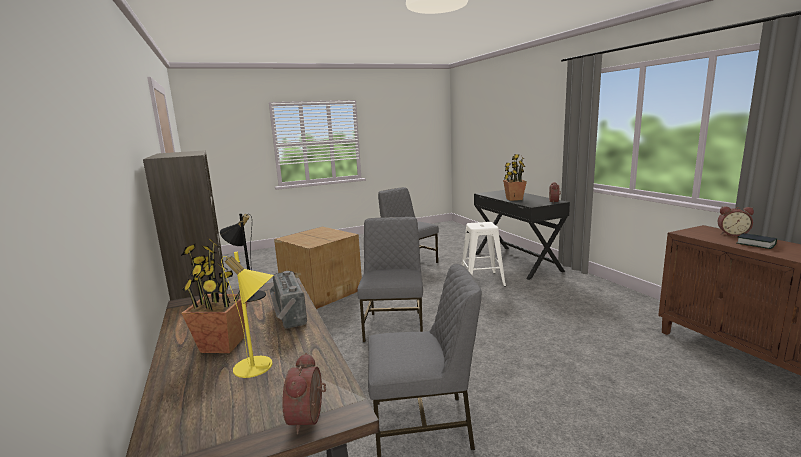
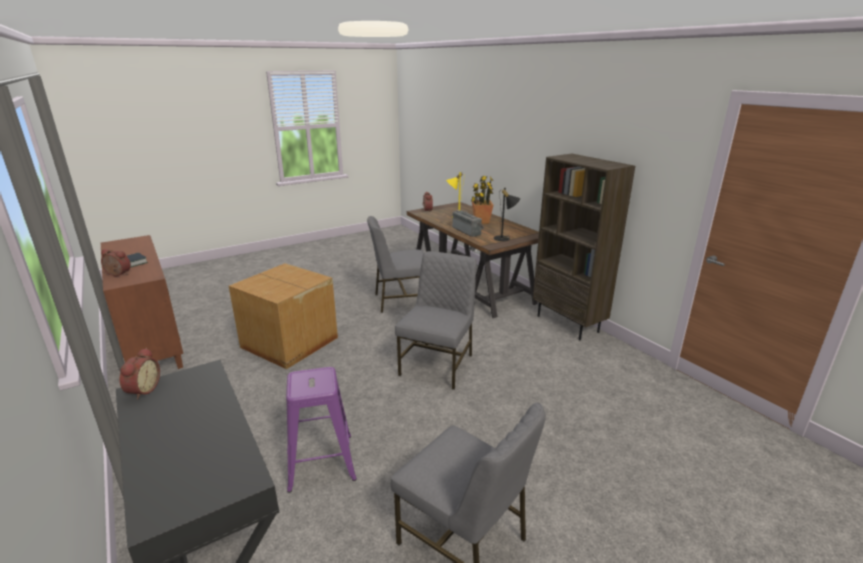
camera: 170 degrees right, 10 degrees up
cardboard box [274,227,362,309] -> cardboard box moved to [229,263,338,369]
grey chair [357,217,423,343] -> grey chair turned 150 degrees counterclockwise [395,251,477,390]
white stool [462,222,506,287] -> purple stool [286,367,357,493]
potted plant [503,154,527,201] -> none

